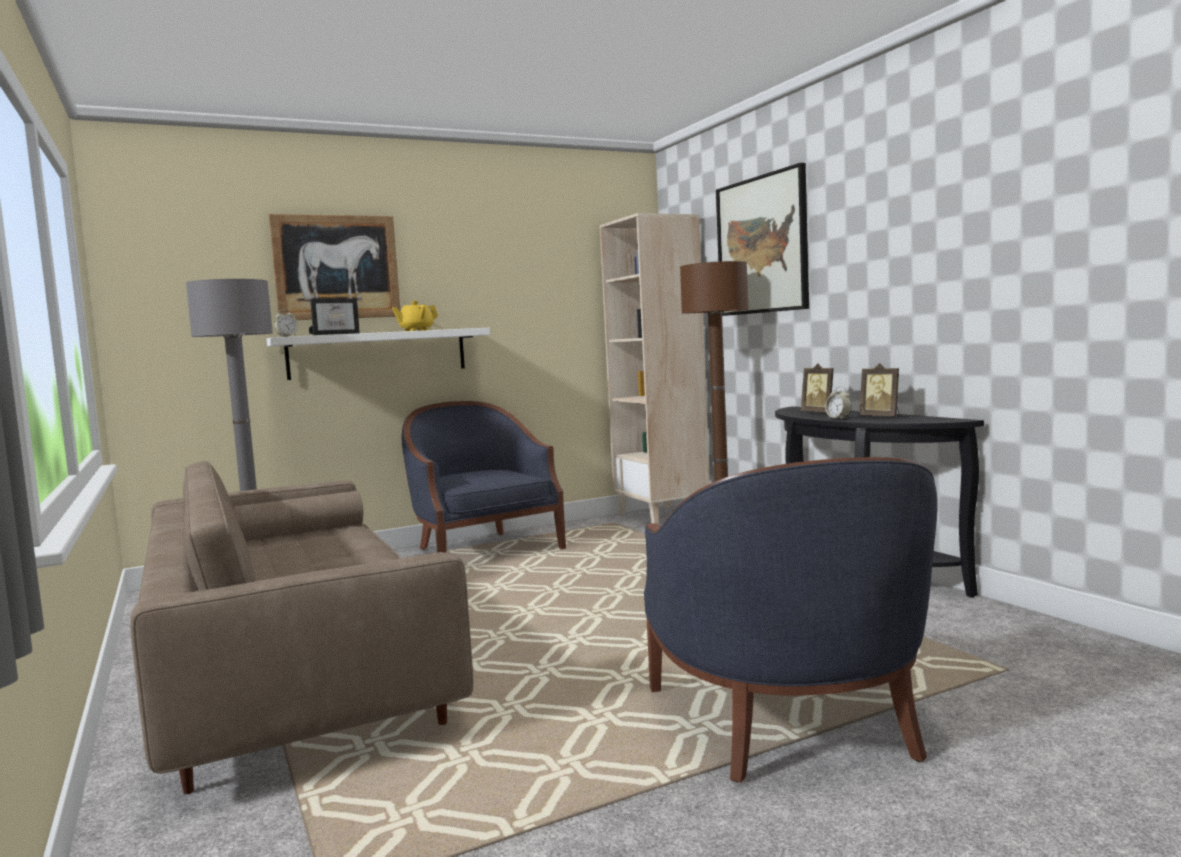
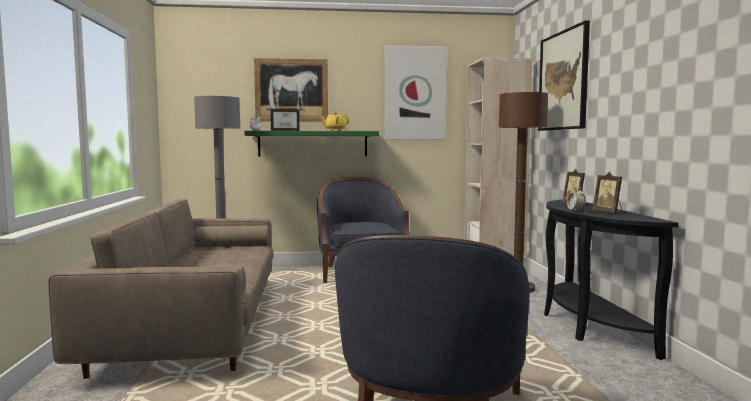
camera: 20 degrees right, 0 degrees up
white shelf [267,328,490,380] -> green shelf [244,131,379,157]
none -> picture [385,45,447,140]

